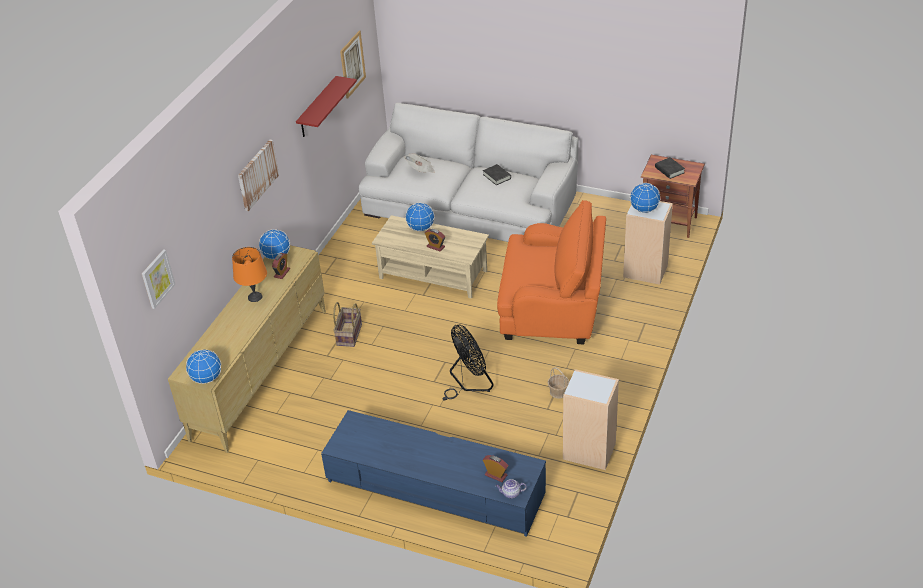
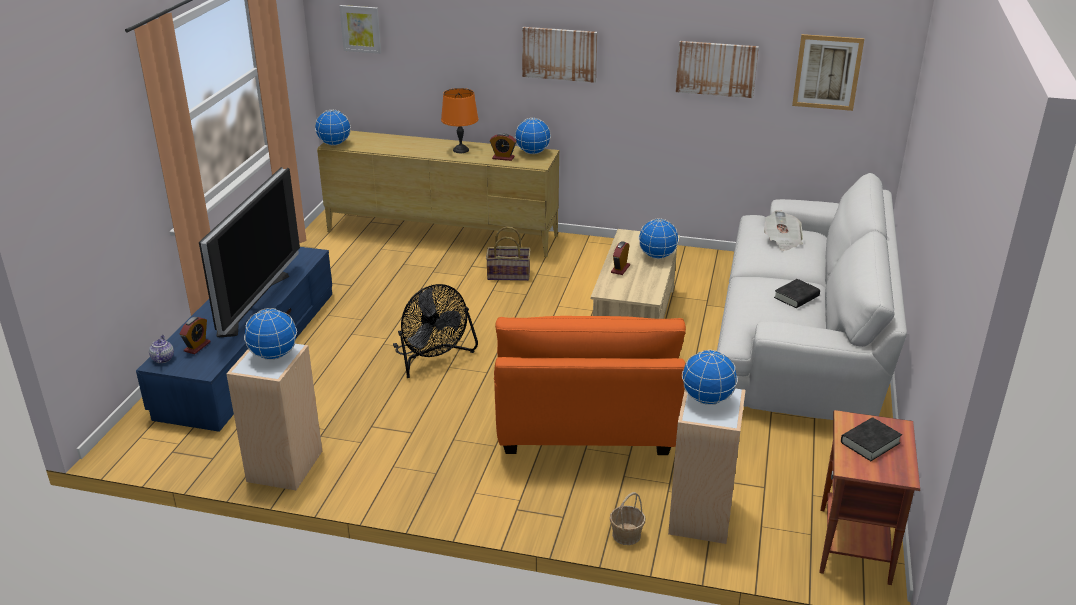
camera: 80 degrees right, 10 degrees down
red shelf [296,76,357,137] -> picture [676,41,759,98]
basket [548,367,569,399] -> basket moved to [610,492,645,545]
none -> television [199,167,300,337]
none -> globe [244,308,297,360]

